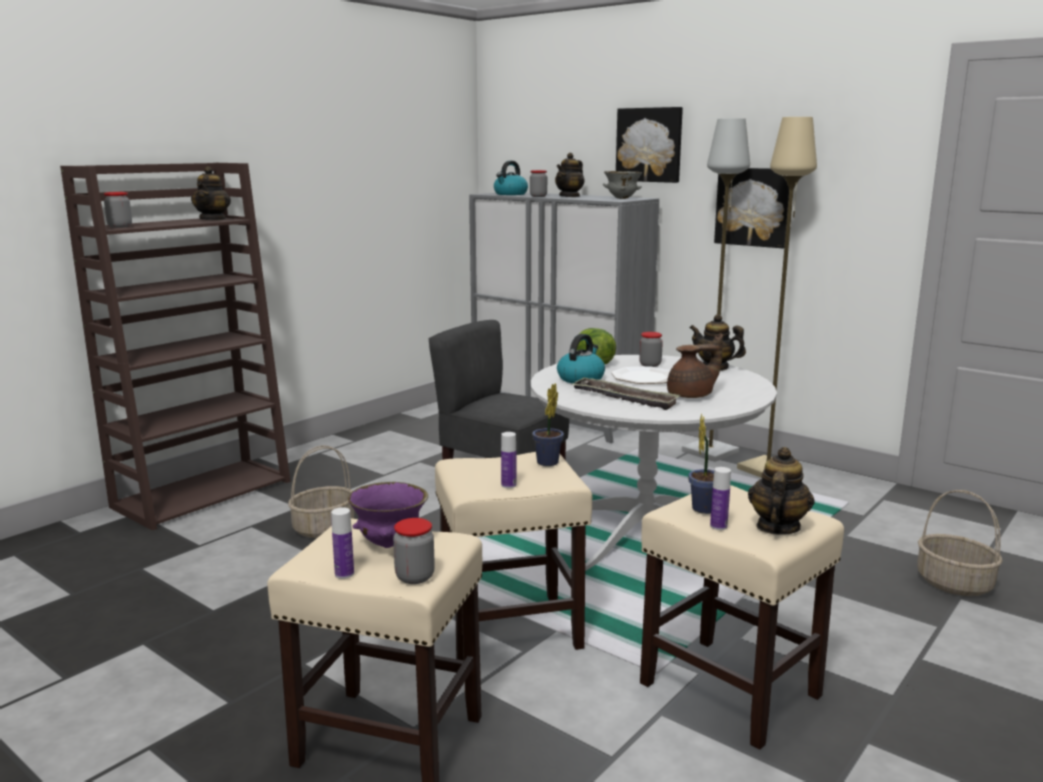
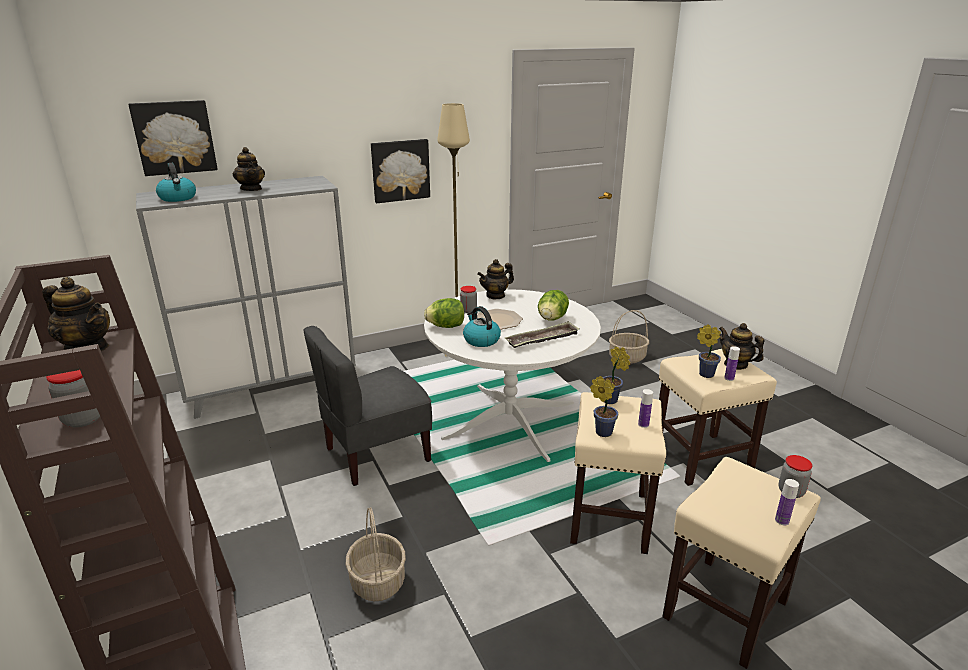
camera: 65 degrees left, 10 degrees up
purple bowl [348,482,428,548] -> none
jar [530,170,547,197] -> none
grey bowl [603,171,642,199] -> none
picture [616,107,683,183] -> picture moved to [128,100,218,176]
brown teapot [667,333,723,398] -> lettuce [538,290,569,321]
grey floor lamp [682,118,750,462] -> none
none -> potted plant [590,376,618,437]

